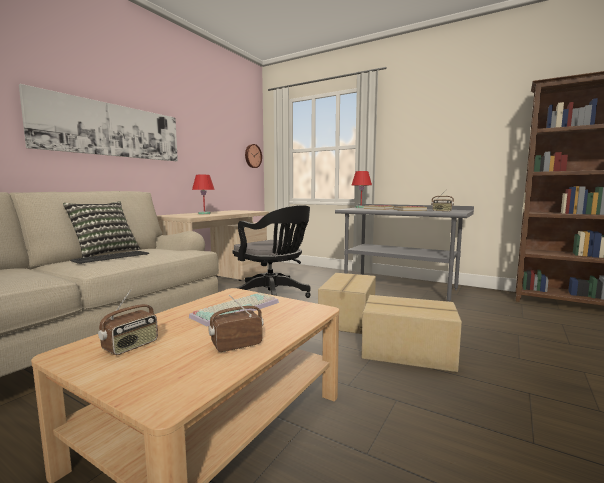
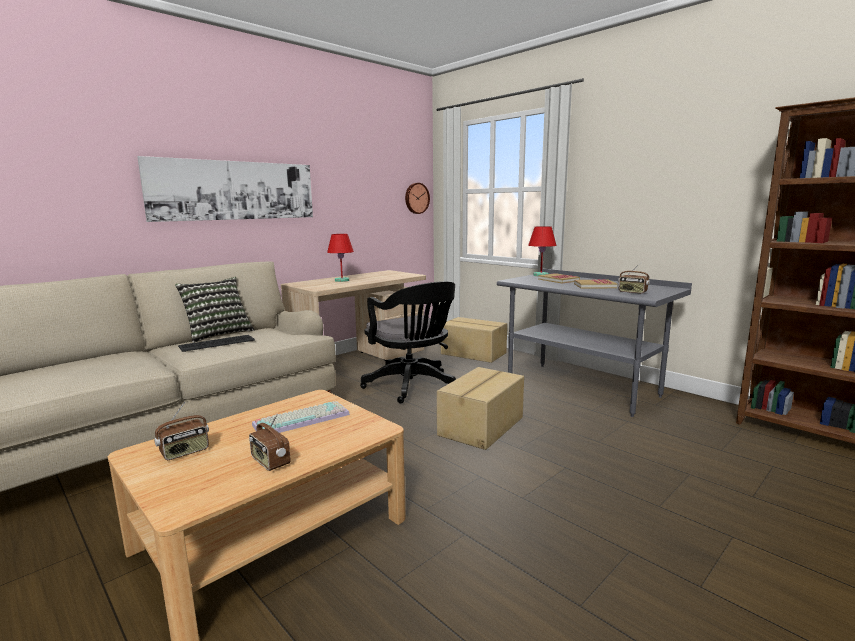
camera: 15 degrees right, 5 degrees up
radio [208,295,264,352] -> radio turned 120 degrees counterclockwise [249,414,291,471]
cardboard box [361,295,462,372] -> cardboard box moved to [441,317,507,363]

